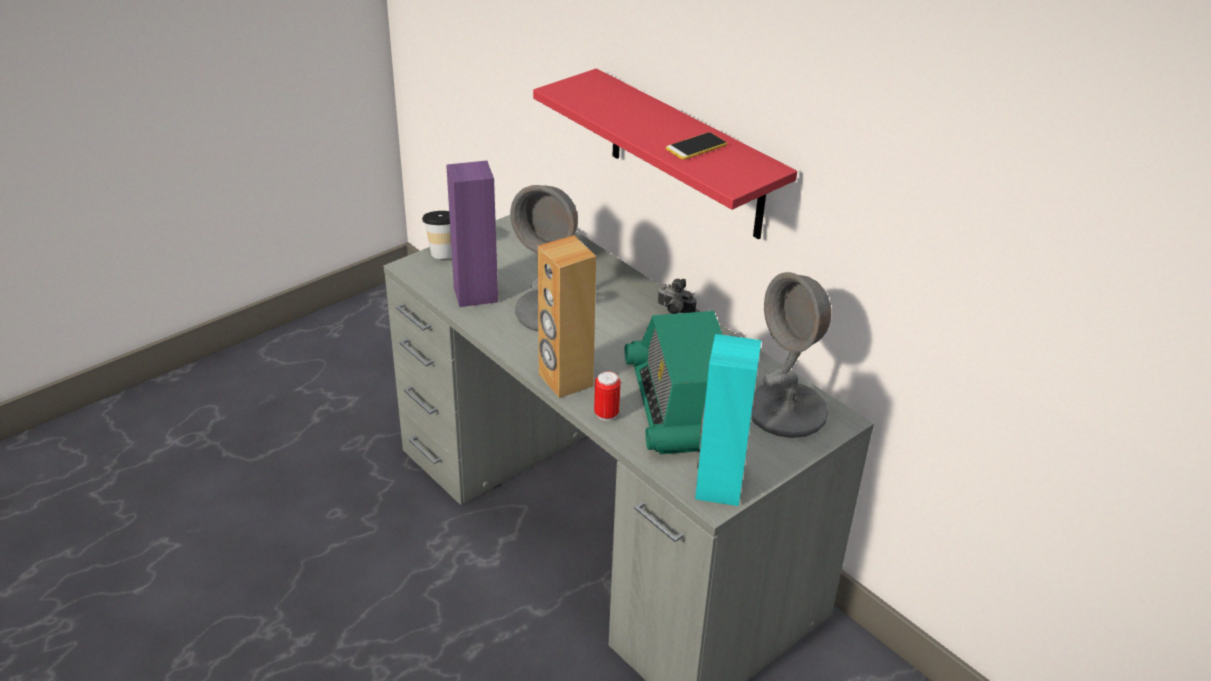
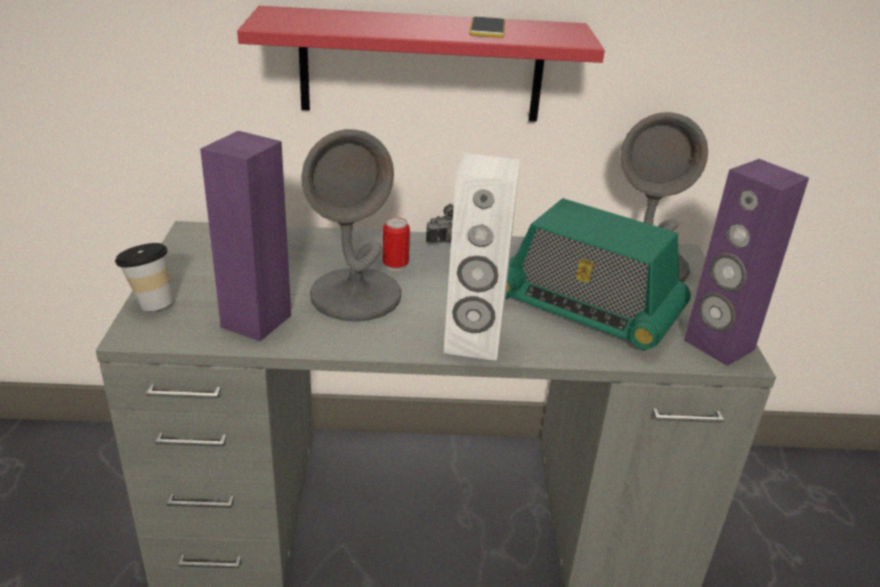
camera: 50 degrees left, 5 degrees down
brown speaker [538,235,596,398] -> white speaker [444,153,520,361]
can [594,371,621,421] -> can moved to [382,217,410,271]
turquoise speaker [695,334,761,506] -> purple speaker [684,159,809,366]

